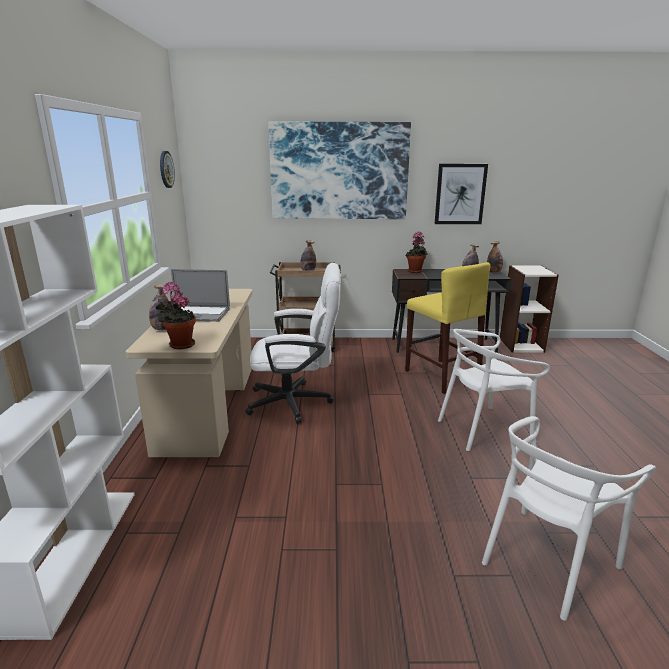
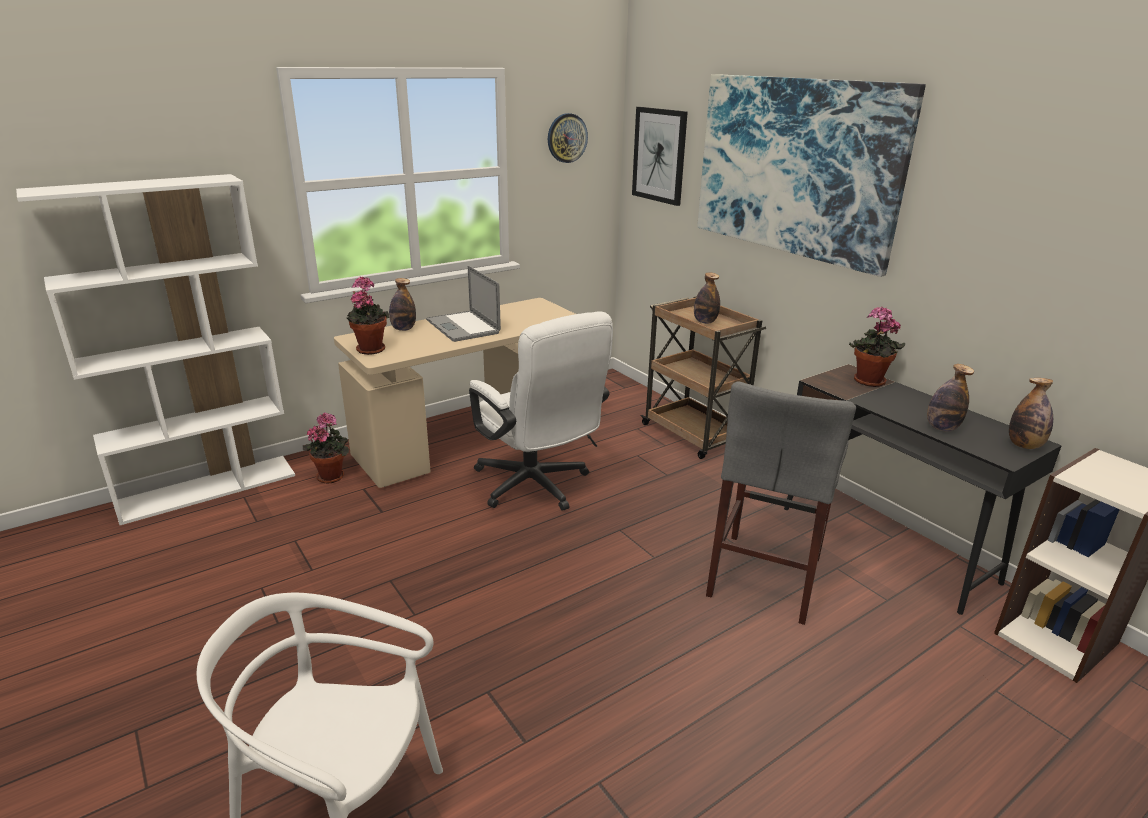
camera: 55 degrees right, 5 degrees up
yellow stool [405,262,491,394] -> grey stool [706,381,856,625]
picture [435,164,488,224] -> picture moved to [632,107,688,206]
white chair [438,329,550,451] -> none
none -> potted plant [303,413,349,483]

